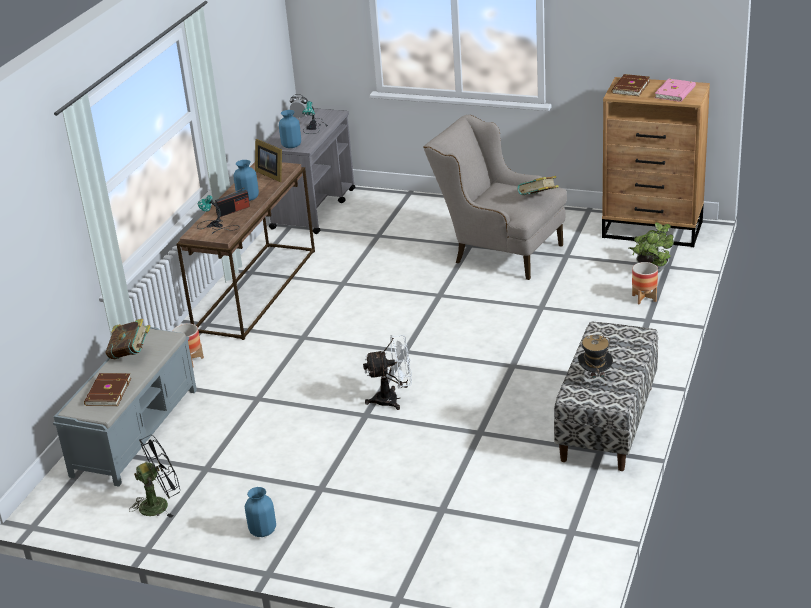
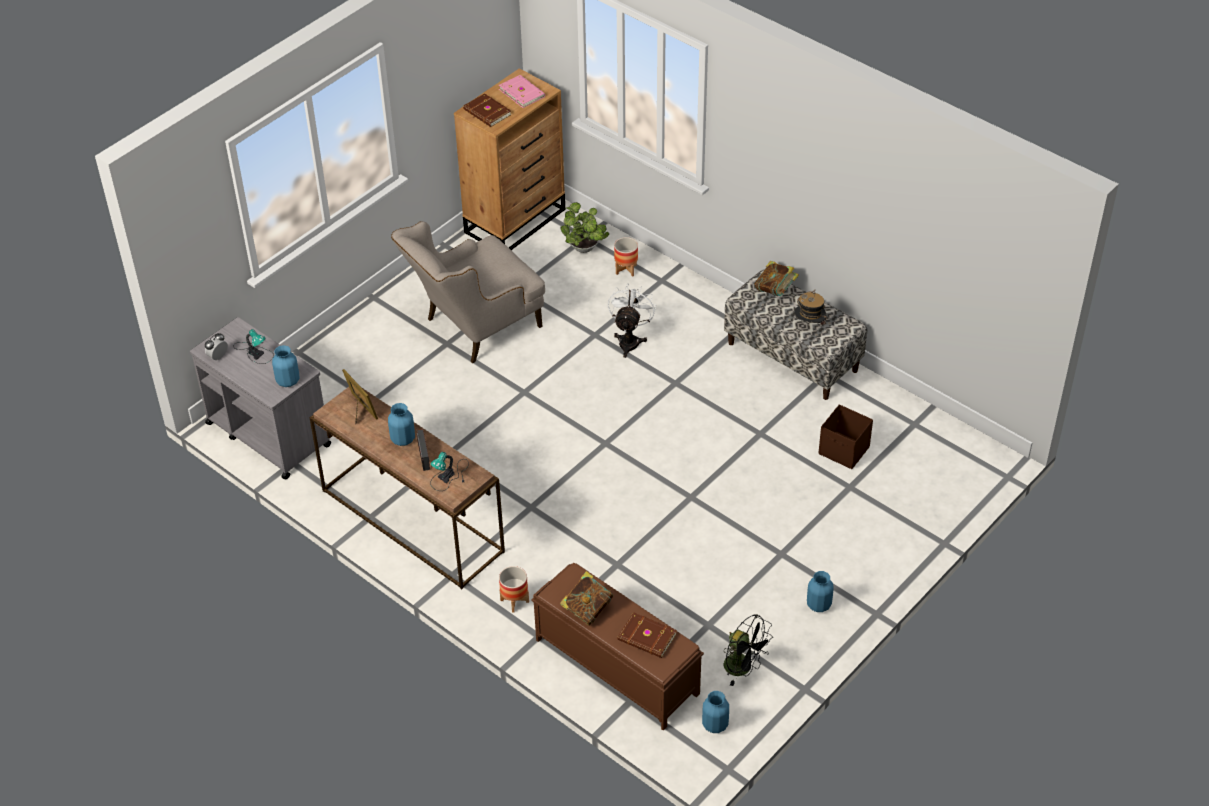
camera: 70 degrees left, 15 degrees up
grey bench [53,327,197,486] -> brown bench [531,563,704,730]
black fan [129,435,180,518] -> black fan turned 135 degrees clockwise [723,614,773,686]
picture frame [255,139,282,182] -> picture frame turned 105 degrees counterclockwise [342,369,378,421]
white fan [363,335,412,410] -> white fan moved to [608,284,656,358]
book [518,176,559,195] -> book moved to [754,261,799,296]
none -> blue vase [702,691,729,733]
none -> brown storage box [819,404,873,469]

